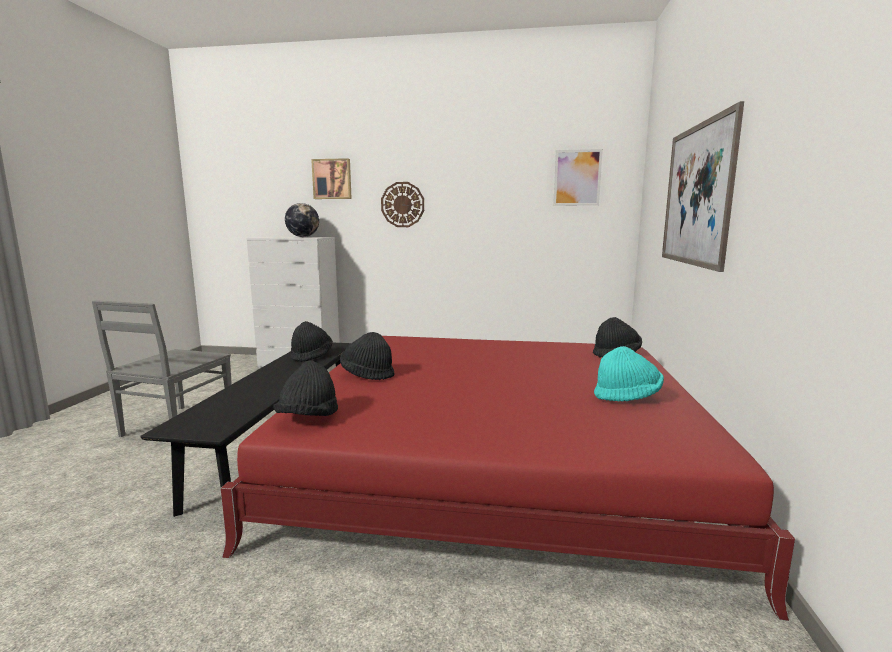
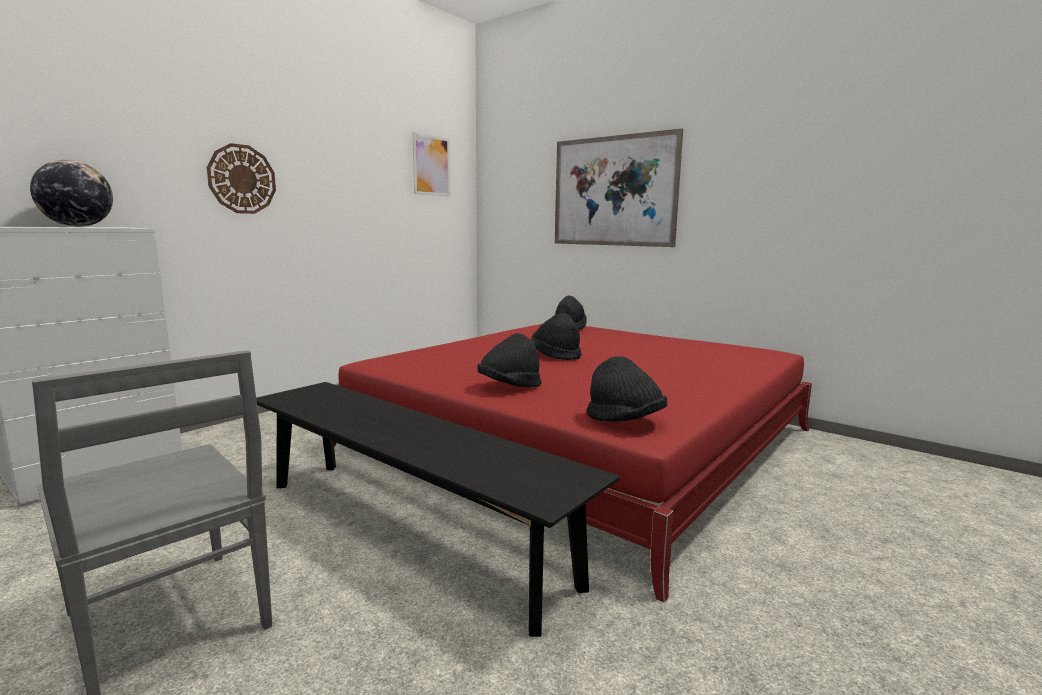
camera: 60 degrees left, 0 degrees up
black hat [290,321,333,362] -> black hat moved to [531,313,582,361]
picture [311,158,352,199] -> none
turquoise hat [594,346,664,402] -> none

